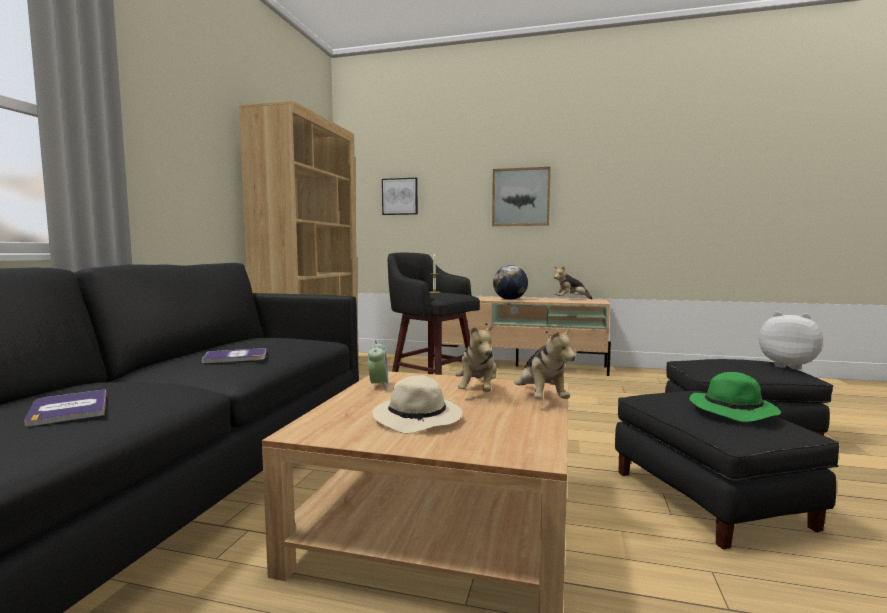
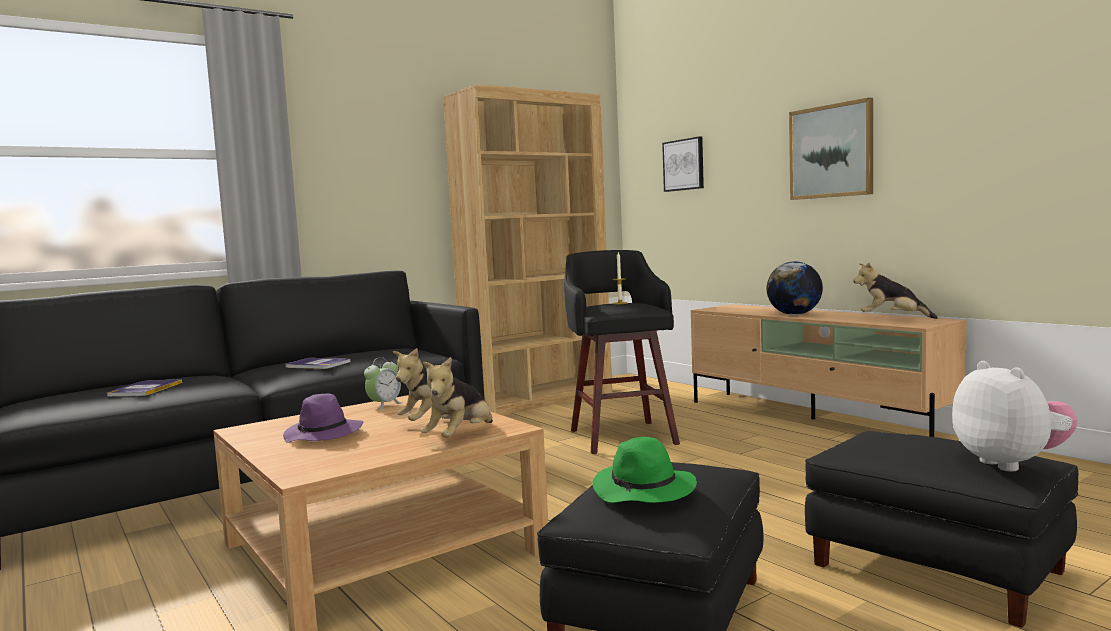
camera: 40 degrees right, 0 degrees up
beige hat [372,376,462,434] -> purple hat [283,394,363,443]

